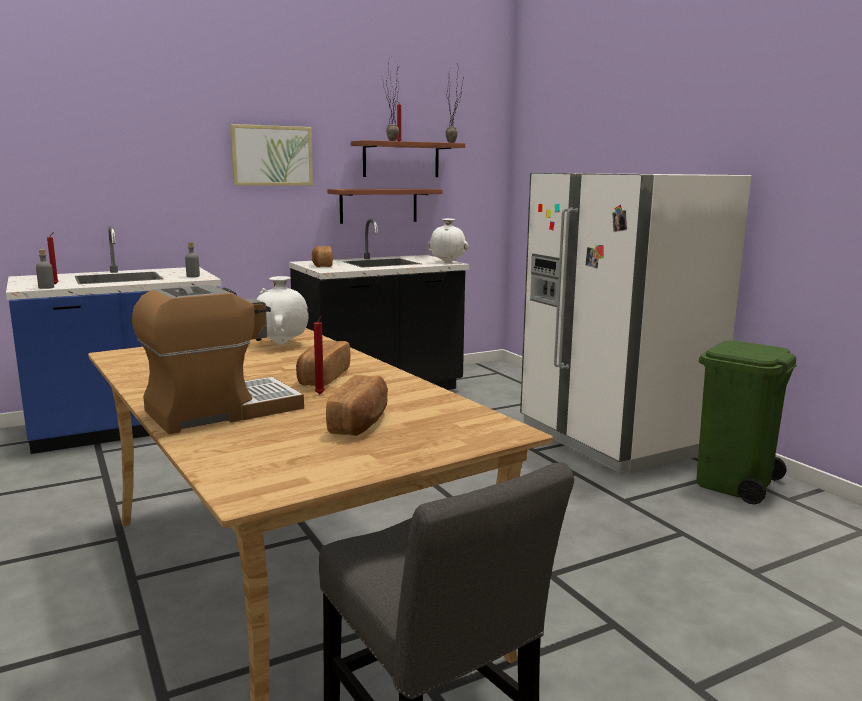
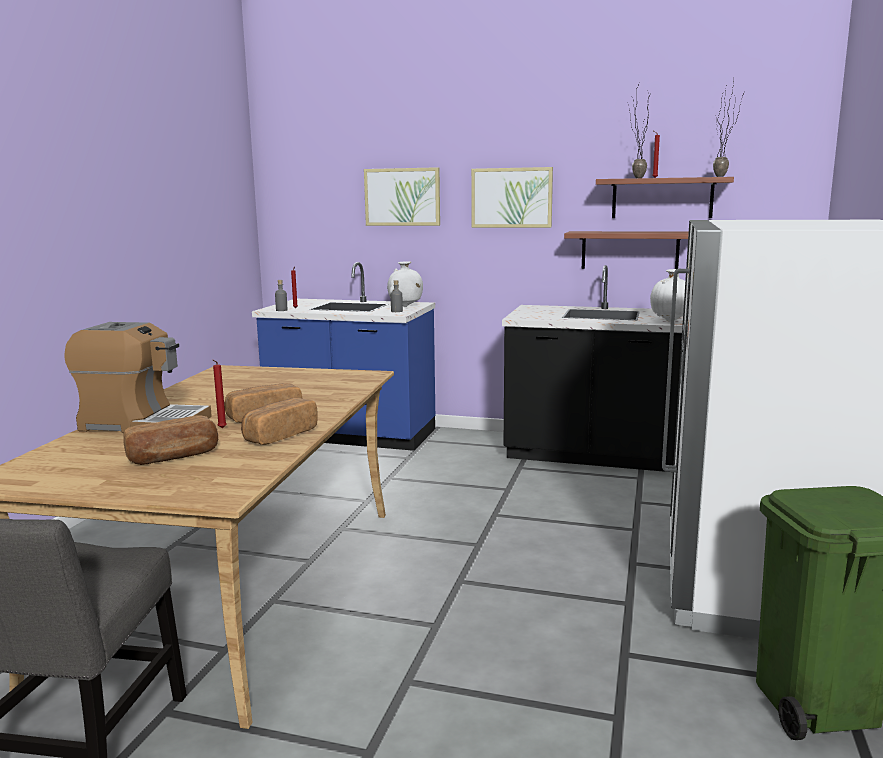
camera: 45 degrees right, 0 degrees up
white vase [257,276,308,345] -> white vase moved to [387,261,423,307]
bread [312,246,333,267] -> bread moved to [241,398,318,445]
none -> picture [364,167,440,226]

